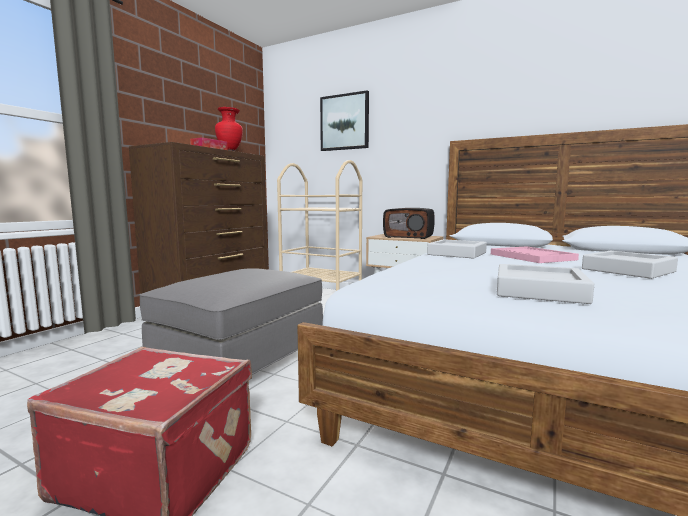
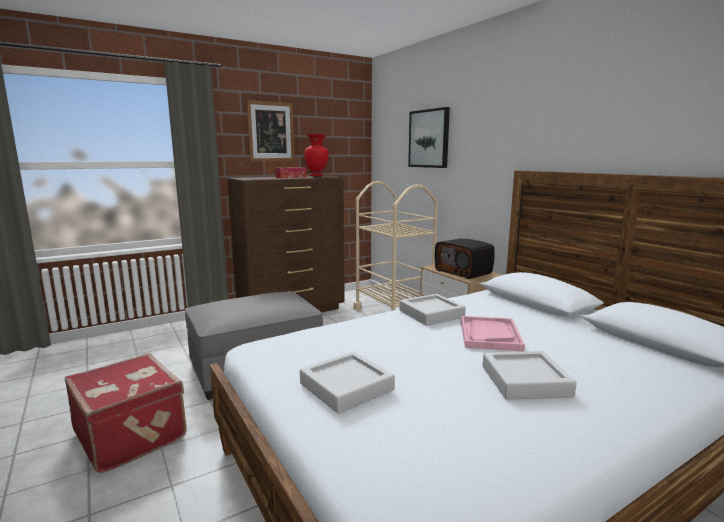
camera: 30 degrees right, 5 degrees up
none -> picture [247,100,295,161]

